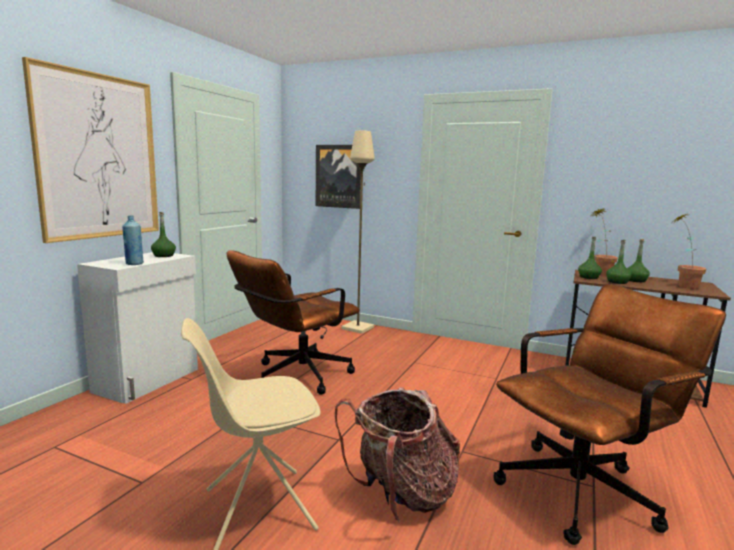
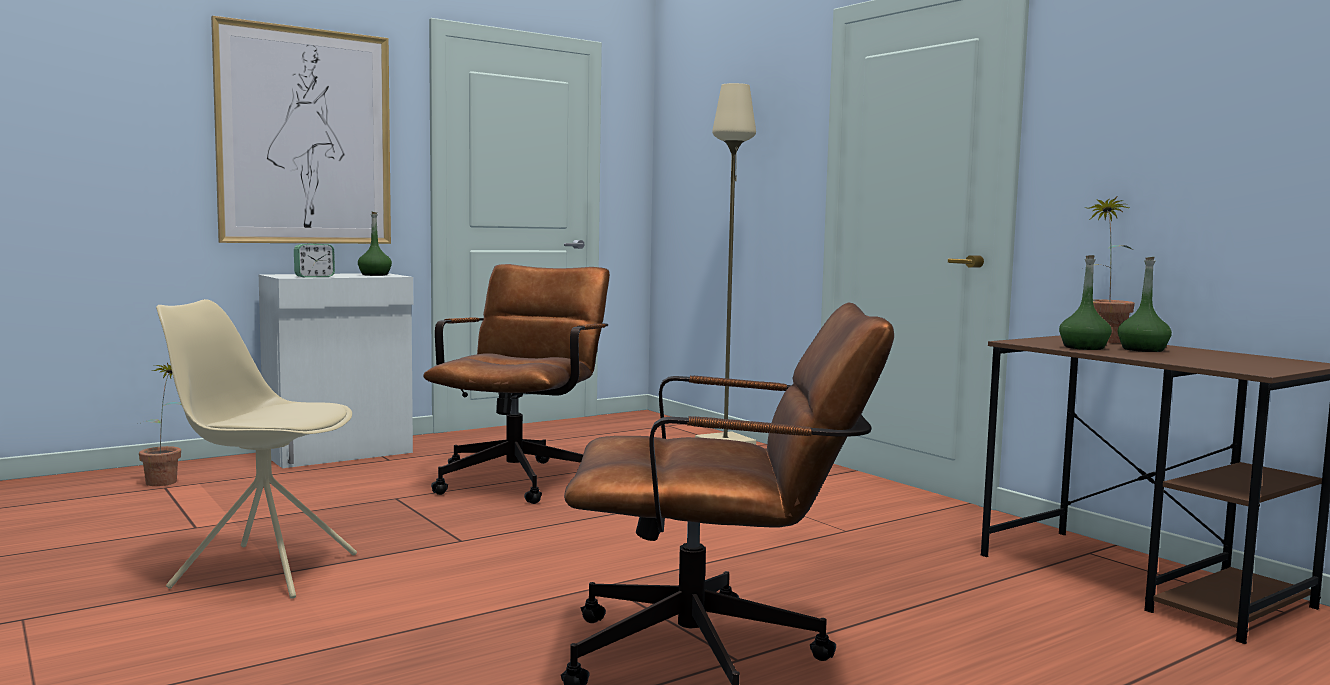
camera: 30 degrees right, 5 degrees down
blue bottle [122,215,144,265] -> alarm clock [294,244,335,278]
brown office chair [227,250,360,395] -> brown office chair turned 120 degrees clockwise [423,264,610,504]
picture [316,145,361,209] -> none
backpack [335,387,460,522] -> none
green bottle [578,237,602,279] -> none
potted plant [673,214,706,289] -> potted plant moved to [139,363,181,486]

